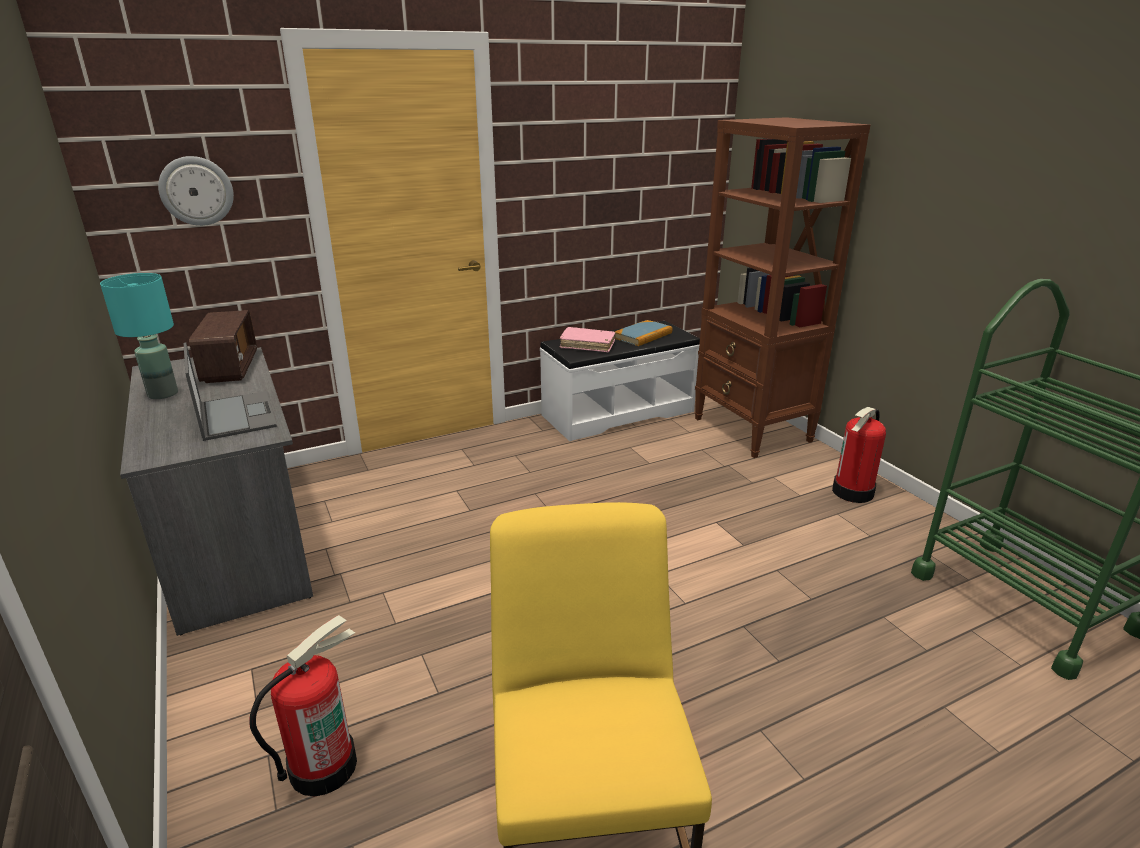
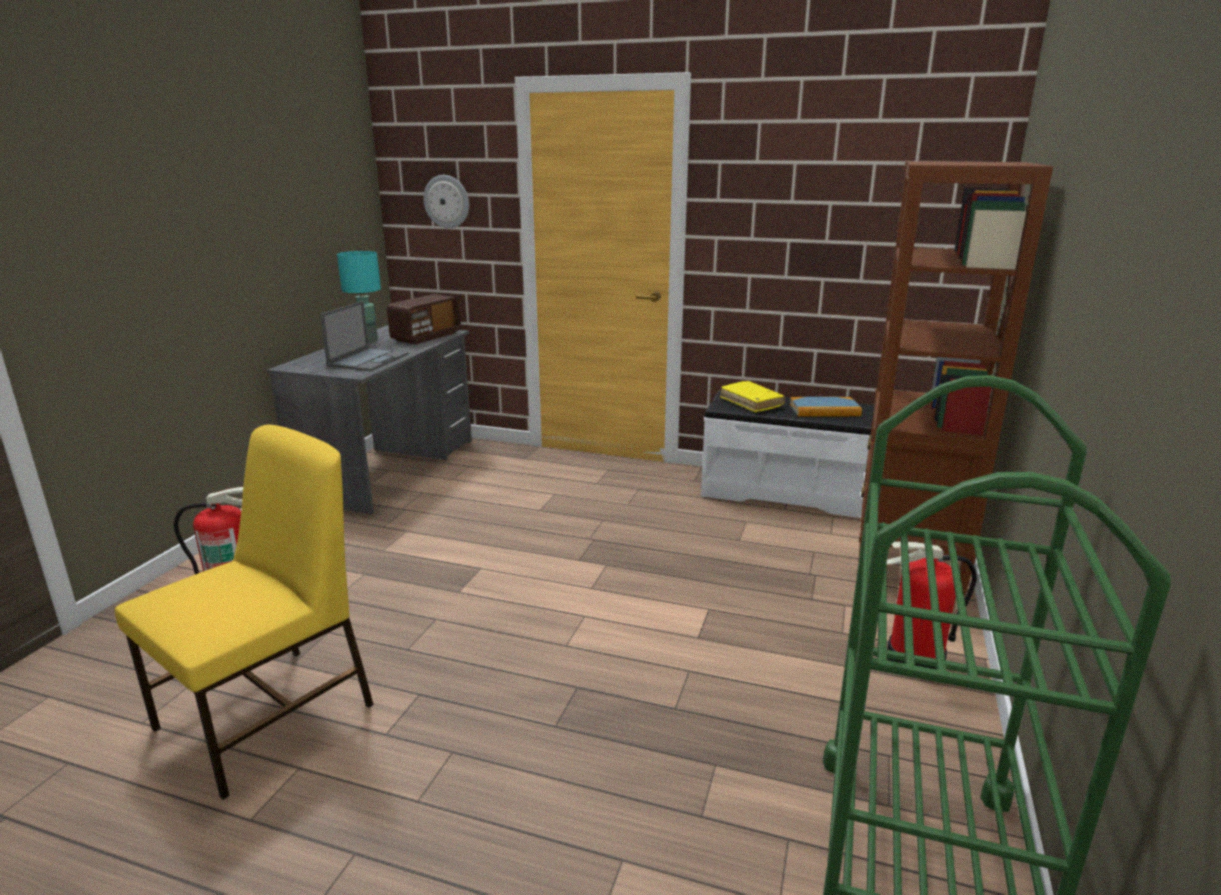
camera: 45 degrees right, 5 degrees down
pink book [560,327,616,352] -> yellow book [720,381,785,412]

